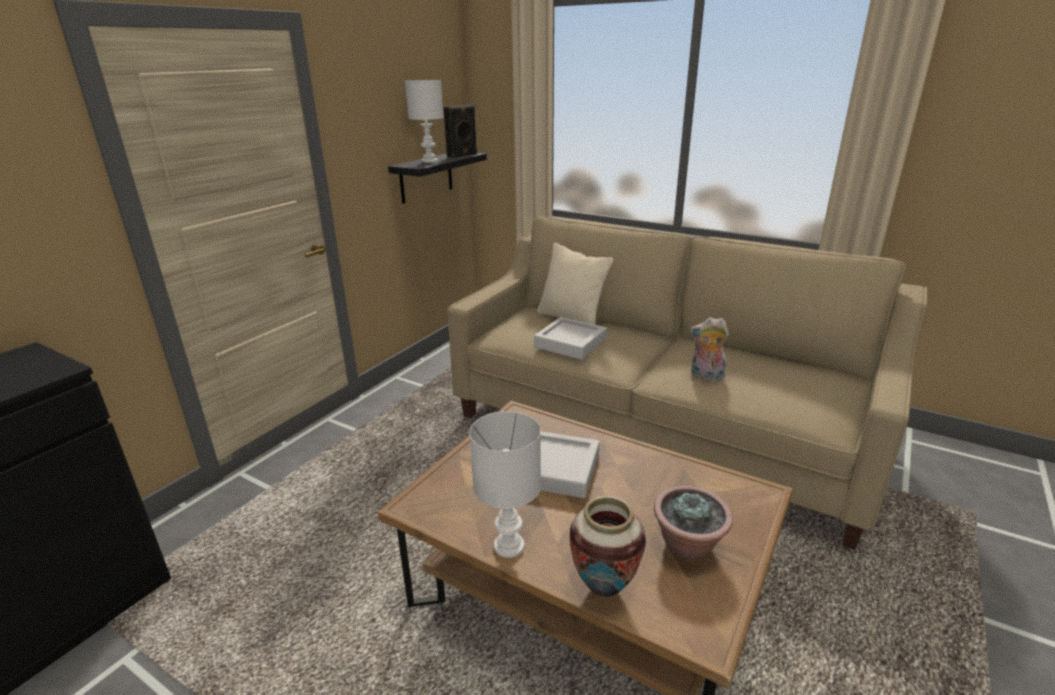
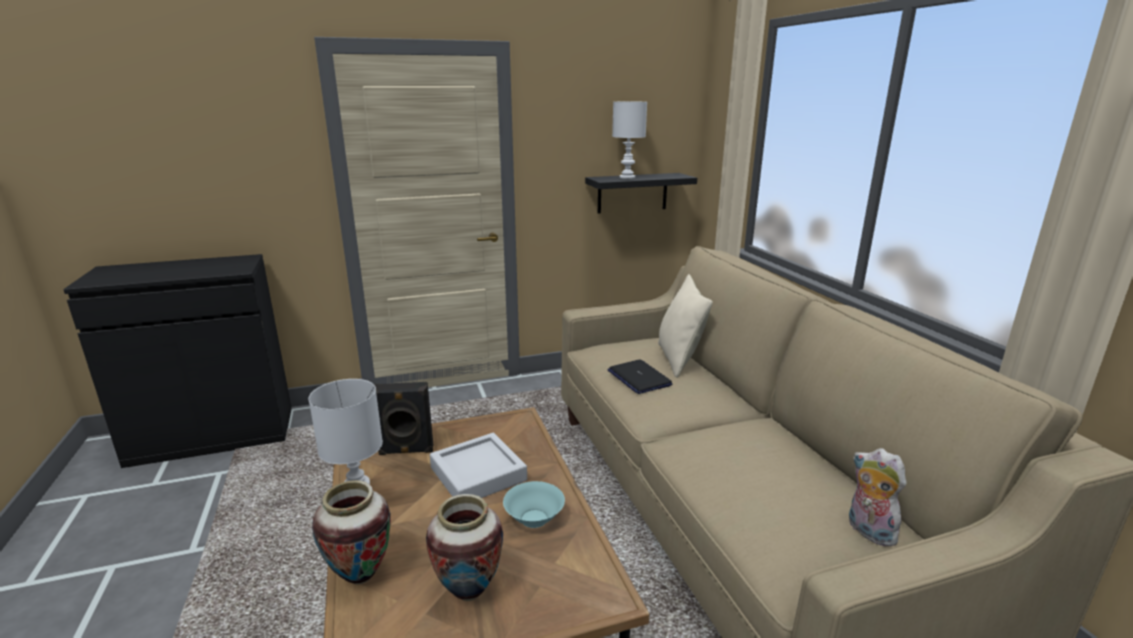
camera: 40 degrees right, 5 degrees down
black speaker [444,105,477,158] -> black speaker moved to [374,382,433,455]
grey tray [534,317,607,360] -> laptop [608,359,672,394]
potted plant [654,485,733,560] -> vase [426,494,503,601]
plush toy [690,317,729,383] -> plush toy moved to [849,448,907,546]
none -> turquoise bowl [503,481,565,528]

